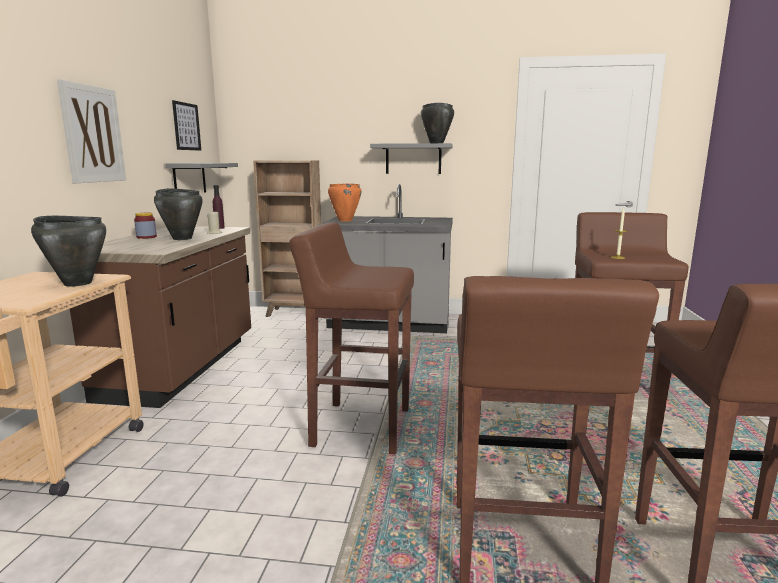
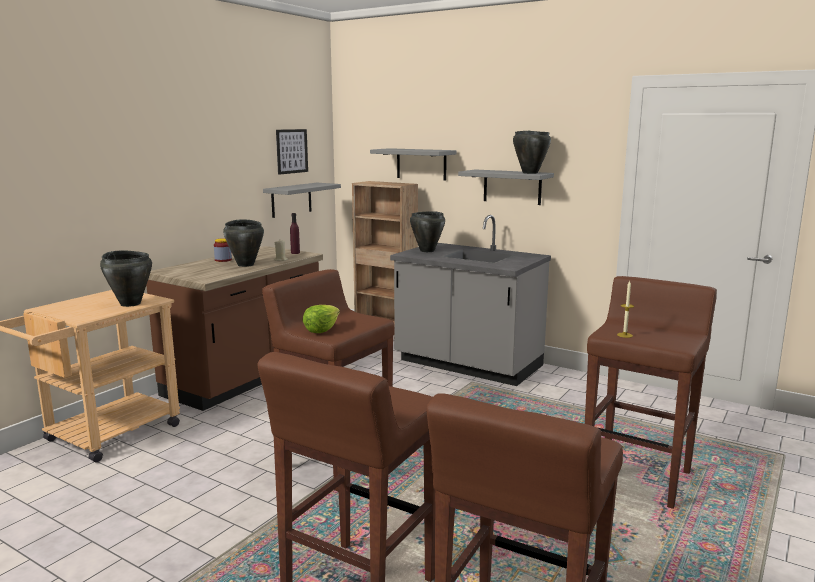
camera: 25 degrees right, 0 degrees up
picture [57,79,126,183] -> none
orange cooking pot [328,183,362,222] -> black cooking pot [410,211,445,252]
none -> lettuce [302,305,340,333]
none -> grey shelf [370,148,456,181]

